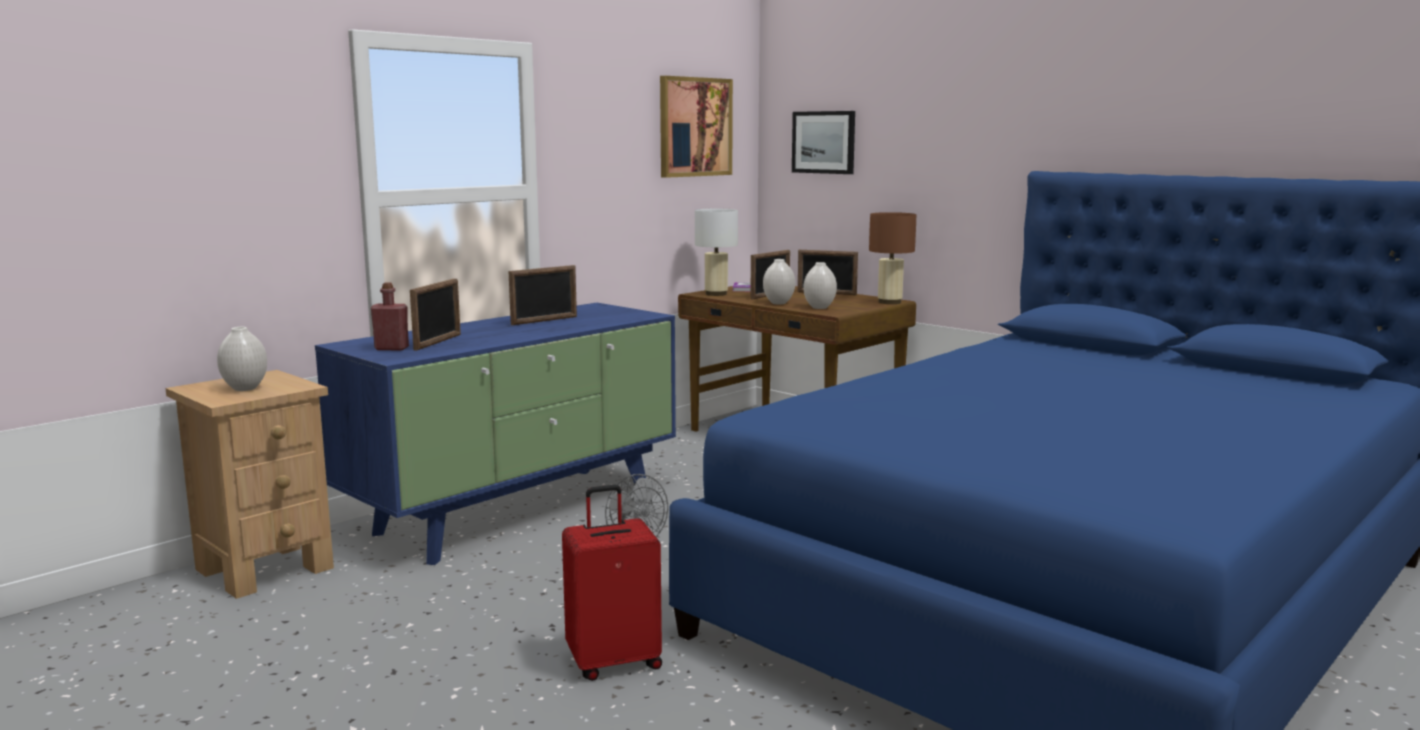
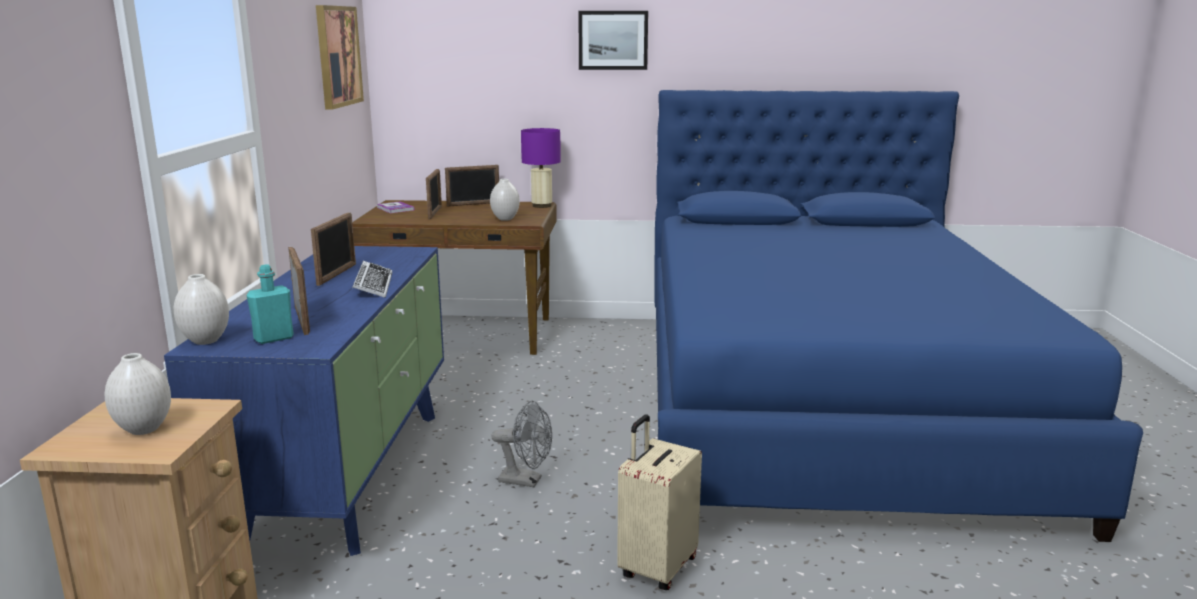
camera: 40 degrees left, 5 degrees up
red bottle [371,282,409,351] -> turquoise bottle [246,264,294,344]
red suitcase [562,485,662,681] -> beige suitcase [617,415,702,590]
white table lamp [695,209,738,296] -> none
white vase [763,259,795,304] -> white vase moved to [174,274,229,345]
picture [792,111,855,174] -> picture moved to [578,11,648,70]
brown table lamp [869,212,916,304] -> purple table lamp [521,128,561,208]
none -> keyboard [352,261,392,298]

